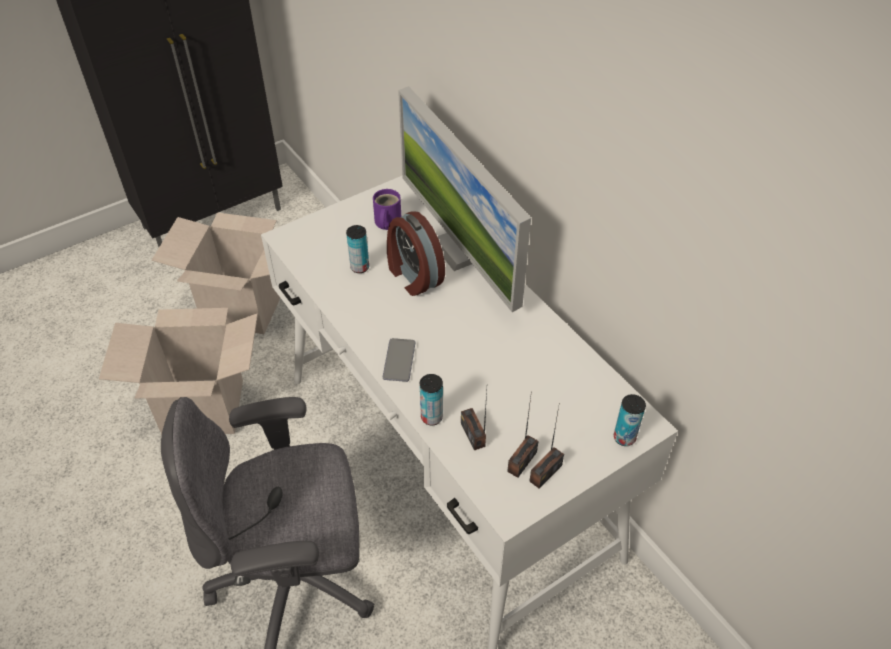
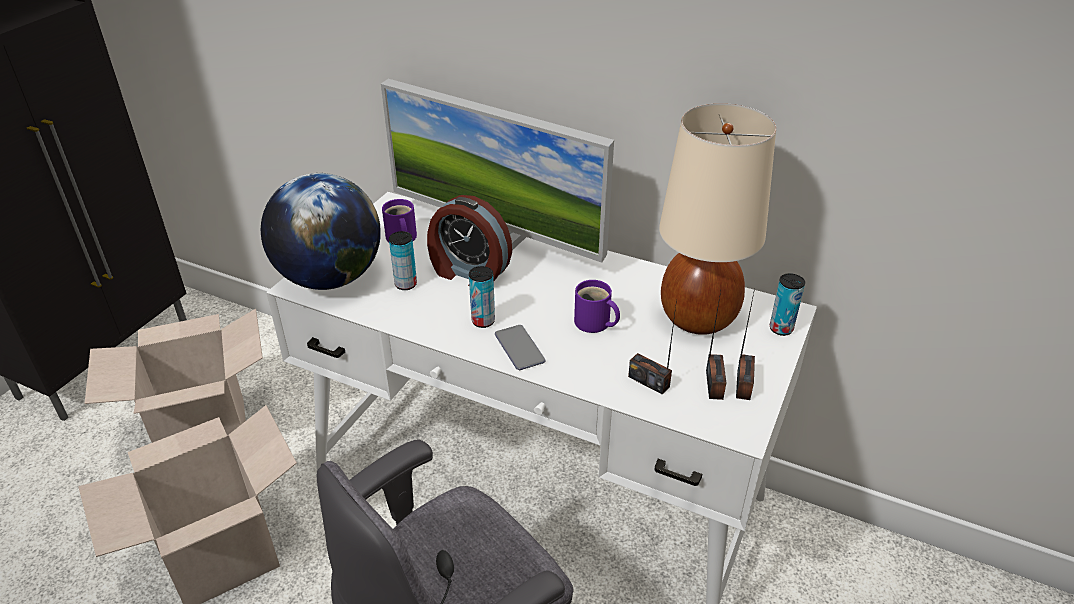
camera: 30 degrees left, 10 degrees down
can [420,374,443,425] -> can moved to [469,266,495,328]
none -> globe [261,173,381,290]
none -> purple mug [574,280,620,333]
none -> beige table lamp [659,103,776,335]

